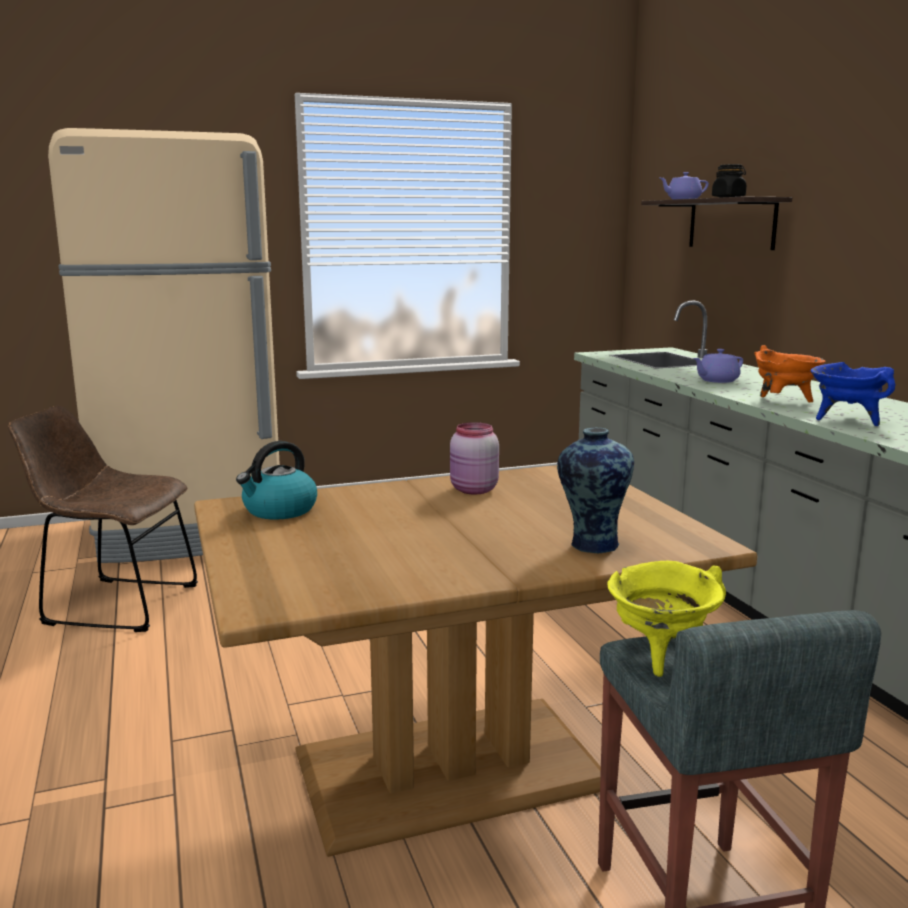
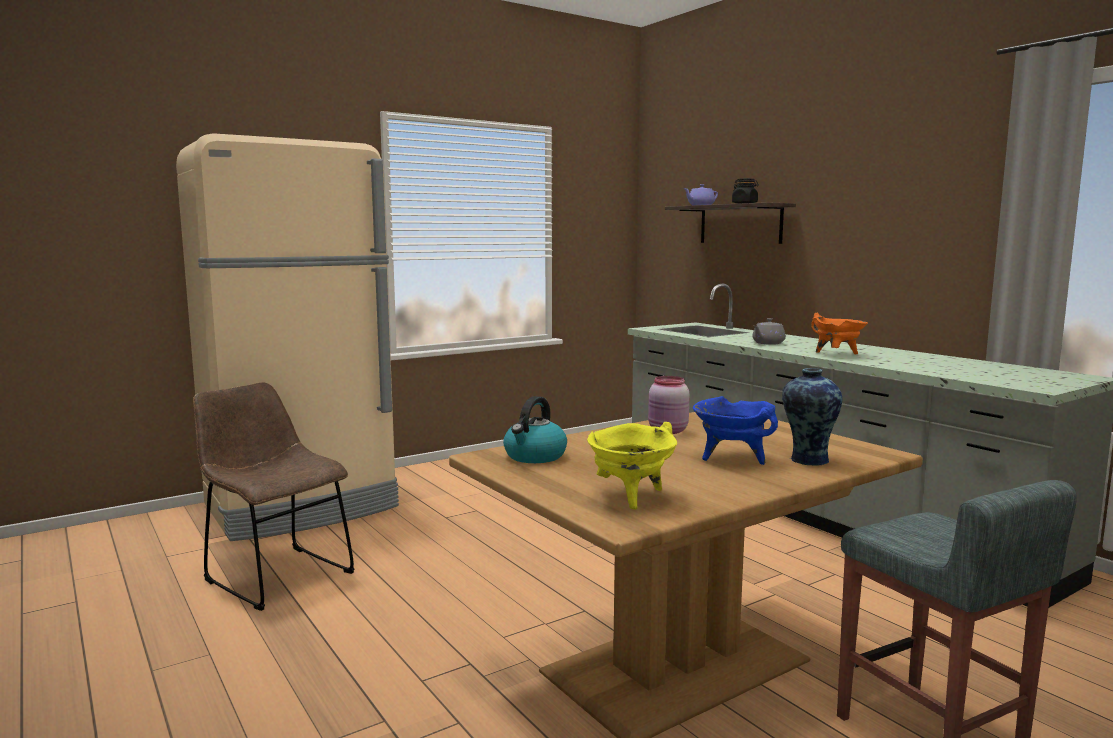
camera: 15 degrees left, 5 degrees down
brown chair [8,406,198,632] -> brown chair turned 45 degrees clockwise [193,382,355,611]
yellow cooking pot [608,561,726,677] -> yellow cooking pot moved to [587,422,677,510]
purple teapot [693,349,743,383] -> grey teapot [752,318,786,345]
blue cooking pot [811,362,895,426] -> blue cooking pot moved to [693,396,778,465]

